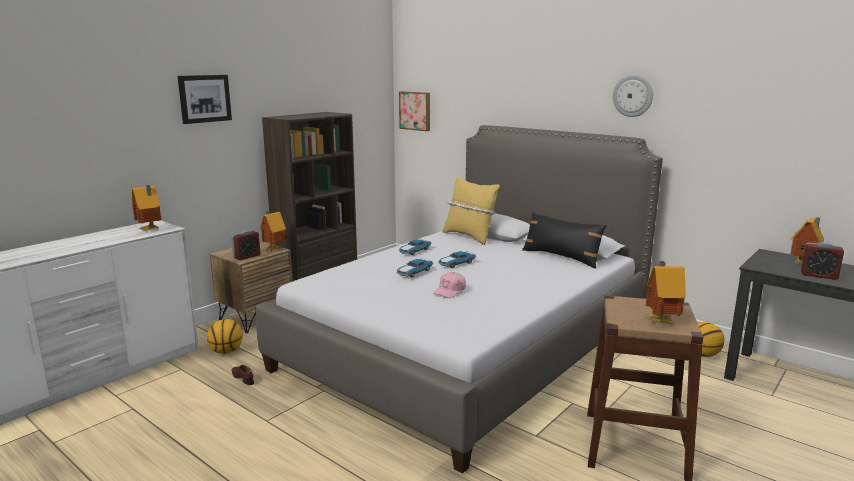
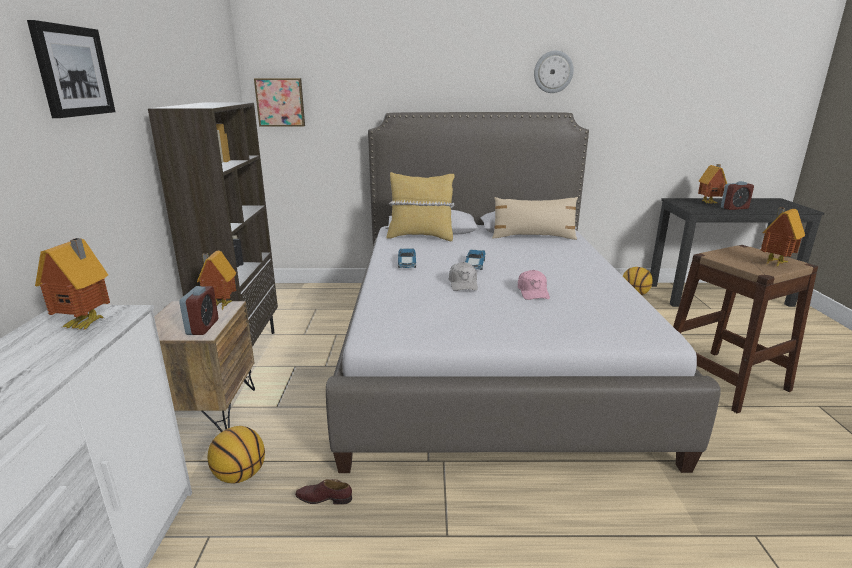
camera: 40 degrees left, 5 degrees up
toy car [396,259,433,278] -> white cap [449,262,478,291]
black pillow [522,212,607,268] -> beige pillow [492,197,578,240]

